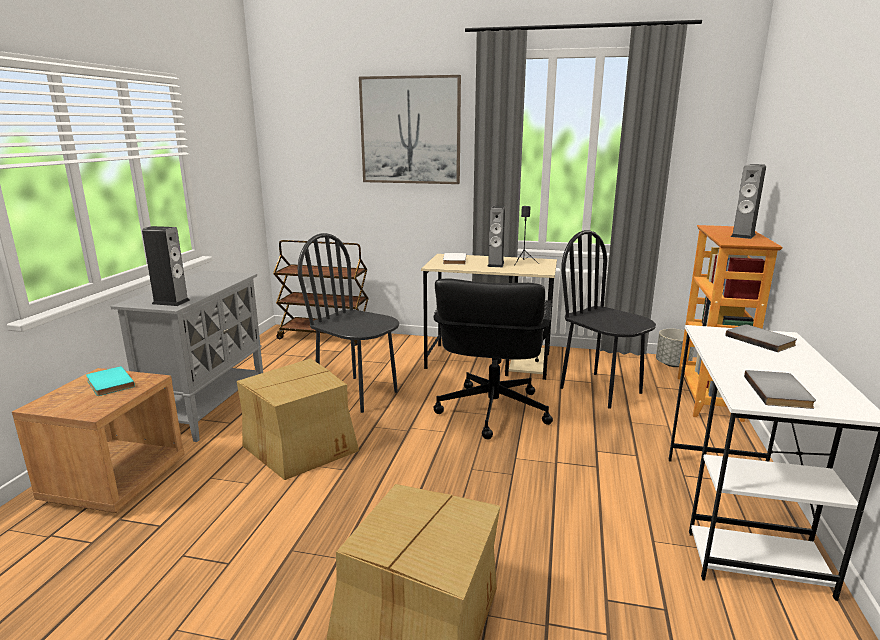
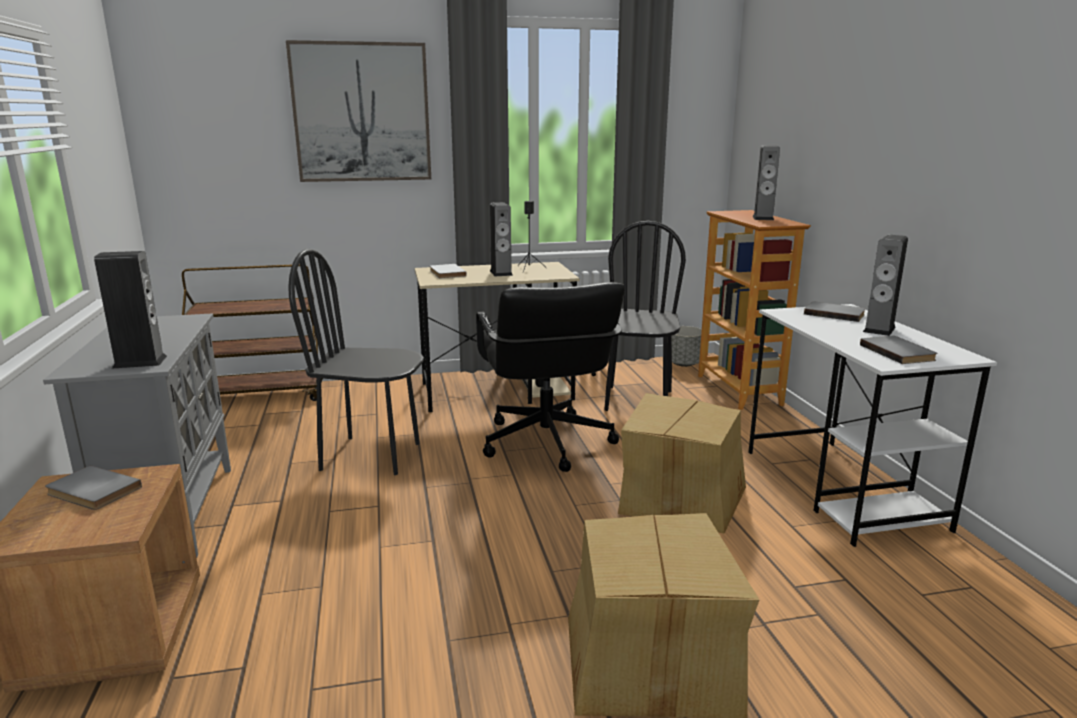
camera: 25 degrees left, 0 degrees up
turquoise book [86,366,135,396] -> grey book [45,465,142,510]
cardboard box [237,358,359,480] -> cardboard box moved to [618,393,746,533]
black chair [560,230,656,409] -> black chair turned 75 degrees clockwise [604,221,686,411]
none -> speaker [863,235,908,336]

